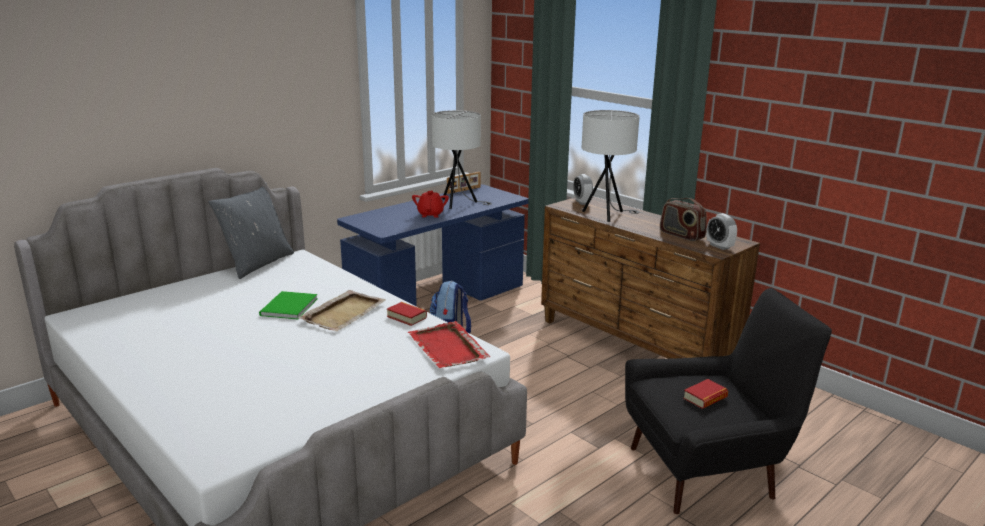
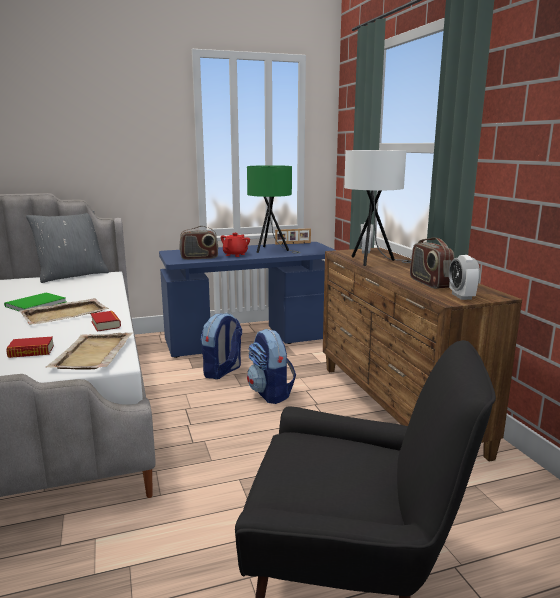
camera: 25 degrees right, 5 degrees down
red tray [407,321,491,368] -> beige tray [45,332,132,369]
white table lamp [432,110,492,209] -> green table lamp [247,165,301,254]
book [683,379,728,409] -> book moved to [6,336,54,358]
none -> radio [179,226,218,260]
none -> backpack [247,329,296,404]

